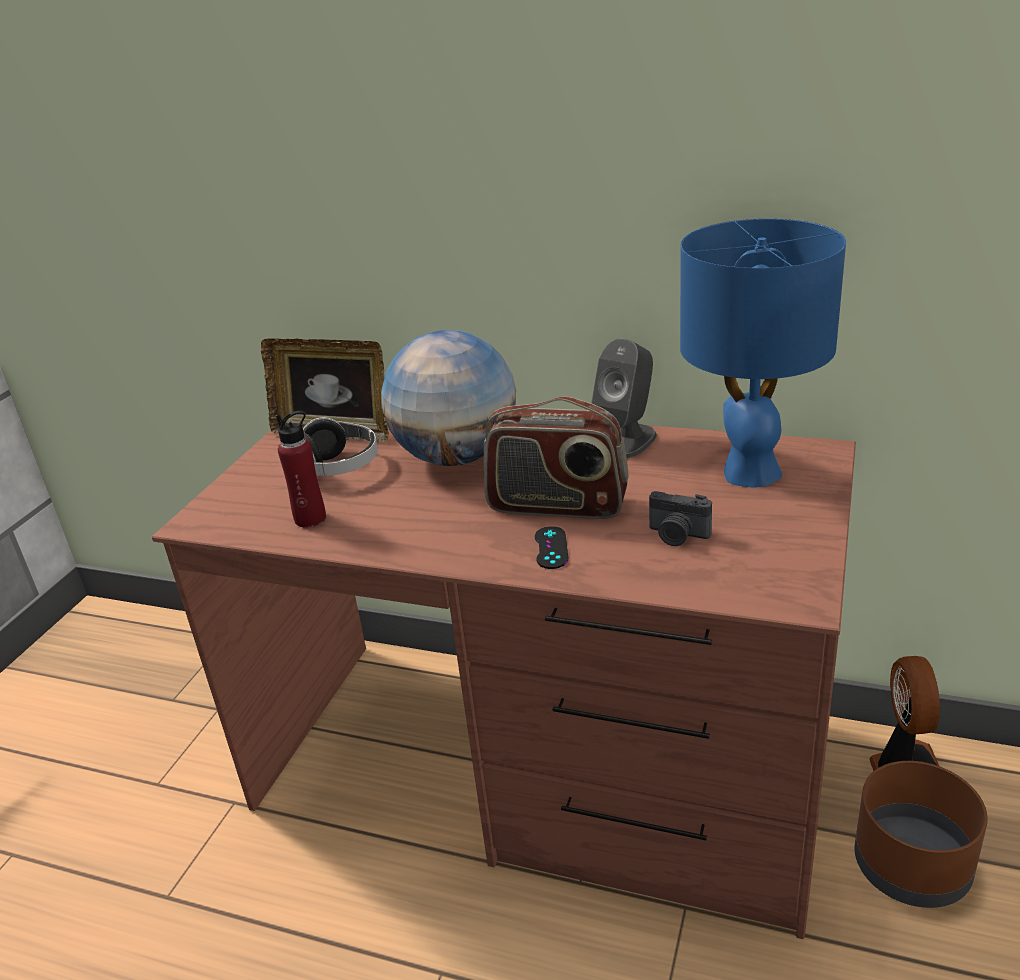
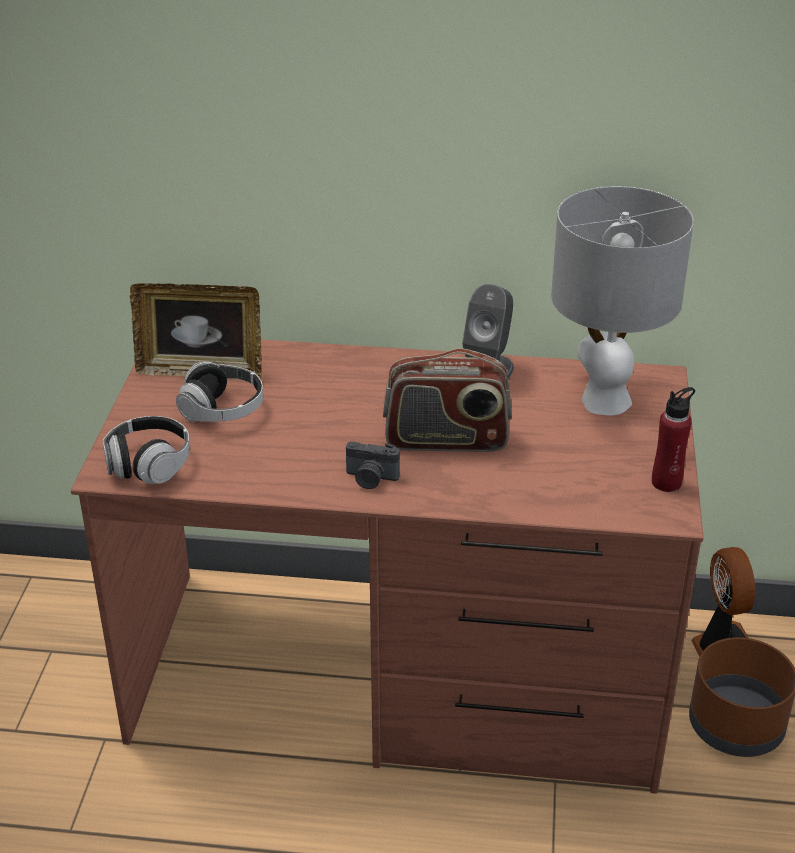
camera: 15 degrees left, 5 degrees up
red bottle [276,411,326,527] -> red bottle moved to [652,387,695,492]
globe [381,330,516,466] -> none
black game controller [535,526,569,569] -> none
camera [649,491,712,546] -> camera moved to [346,441,400,489]
blue table lamp [680,219,846,487] -> grey table lamp [551,186,694,415]
none -> headphones [103,416,190,484]

